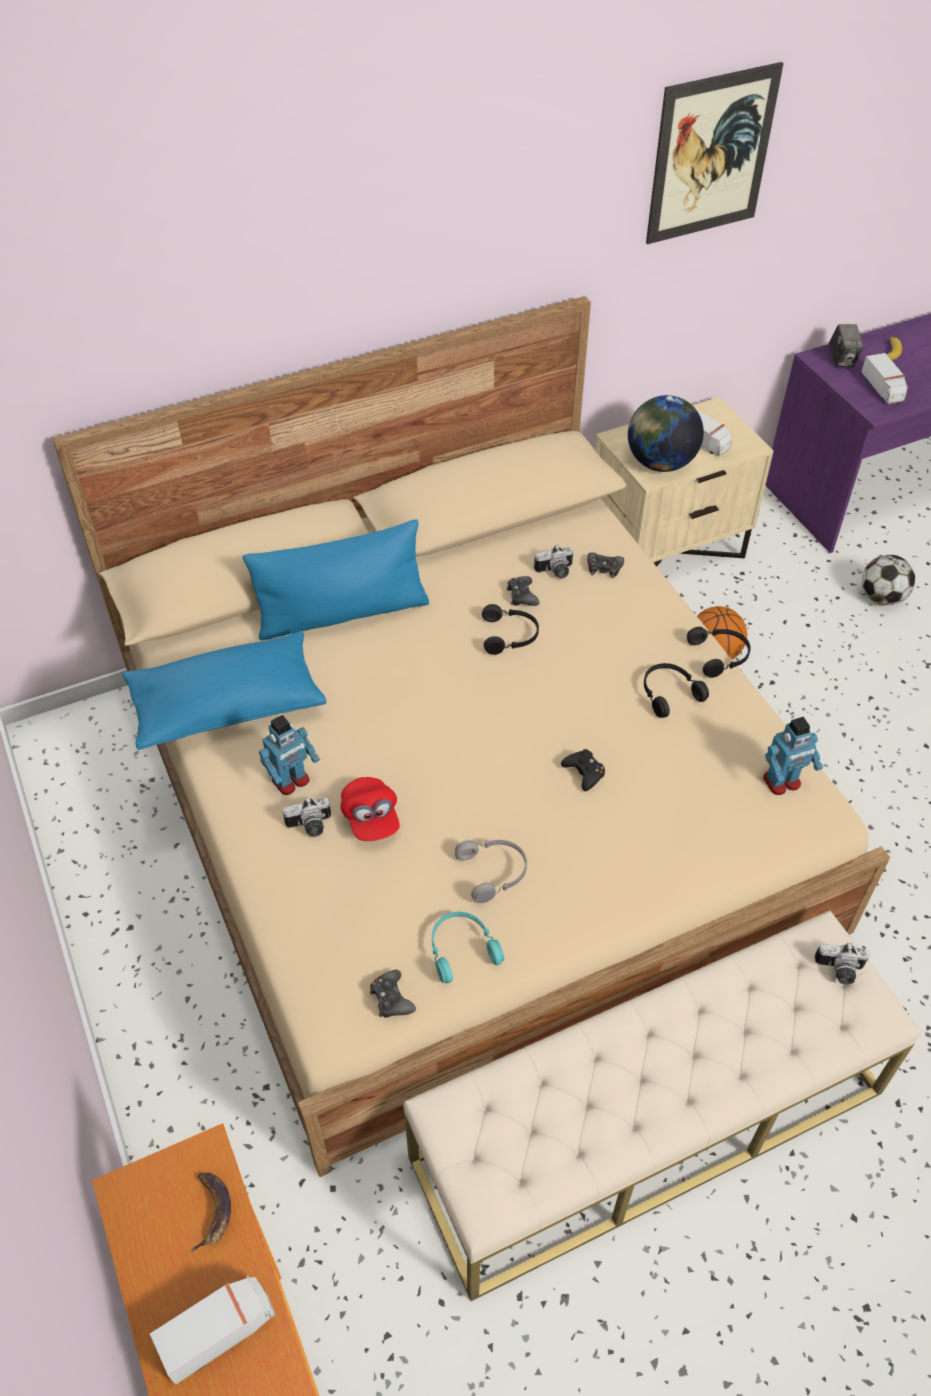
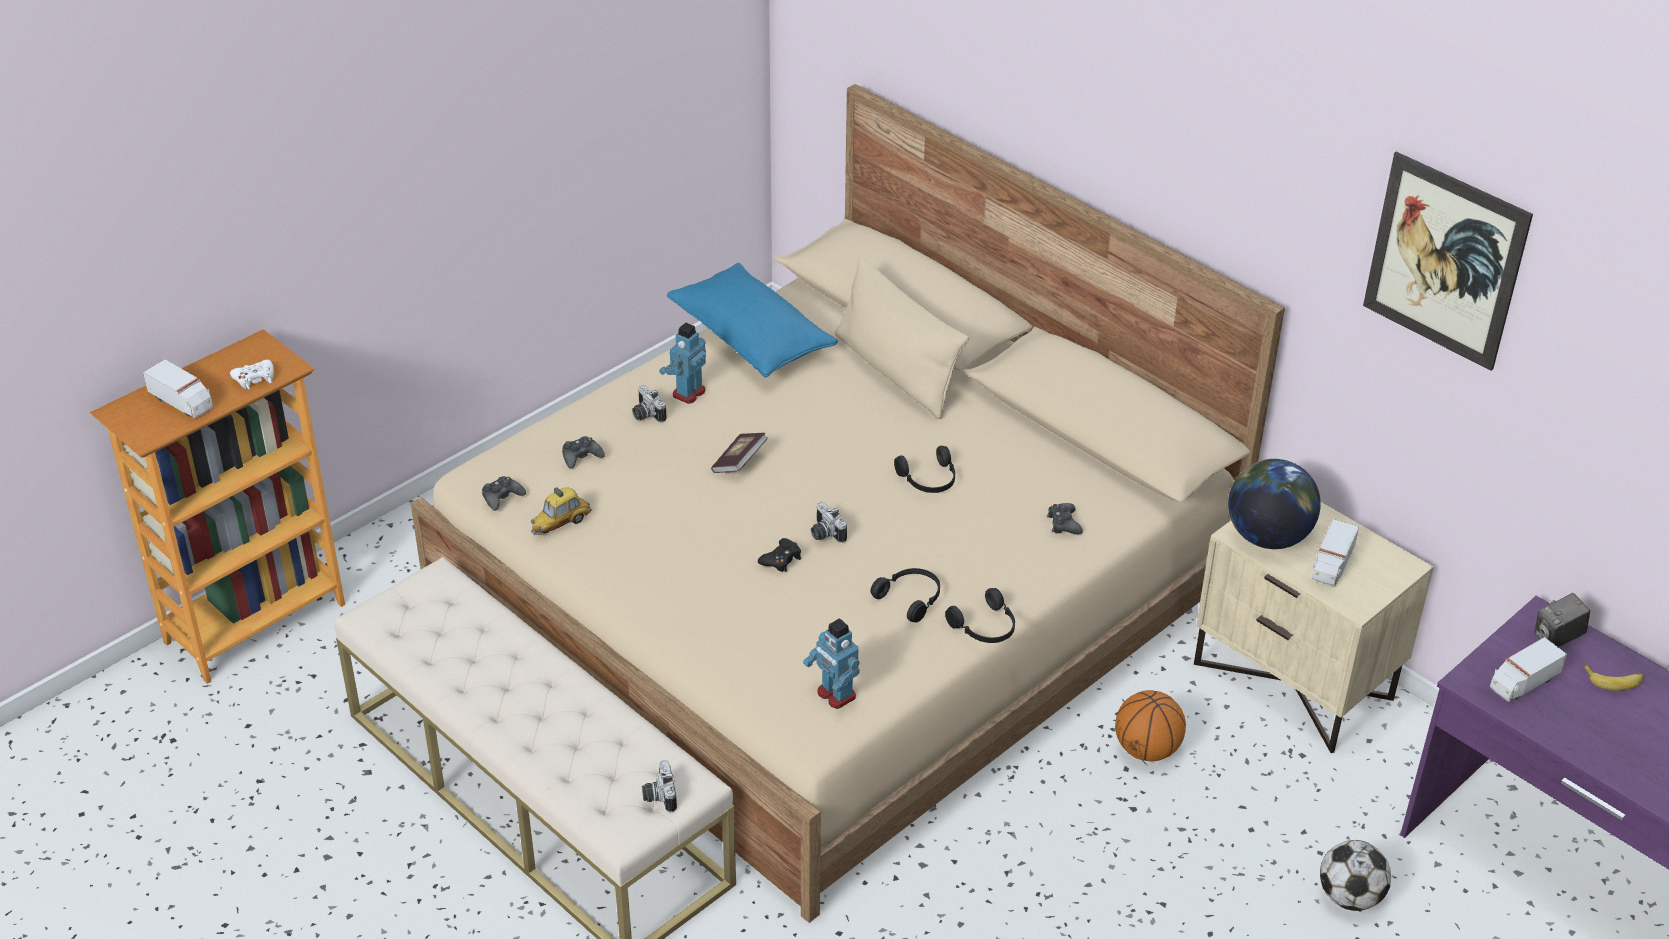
camera: 70 degrees right, 10 degrees down
banana [191,1173,231,1251] -> white game controller [230,360,274,390]
blue pillow [243,520,429,640] -> beige pillow [835,256,969,419]
toy robot [259,715,320,795] -> toy robot turned 90 degrees clockwise [659,323,706,404]
red cap [341,777,400,841] -> none
turquoise headphones [432,912,504,983] -> toy car [531,487,592,535]
grey headphones [455,840,527,903] -> none
black game controller [507,576,539,606] -> black game controller moved to [562,436,605,469]
camera [534,545,573,578] -> camera moved to [811,502,847,543]
none -> book [711,433,768,473]

